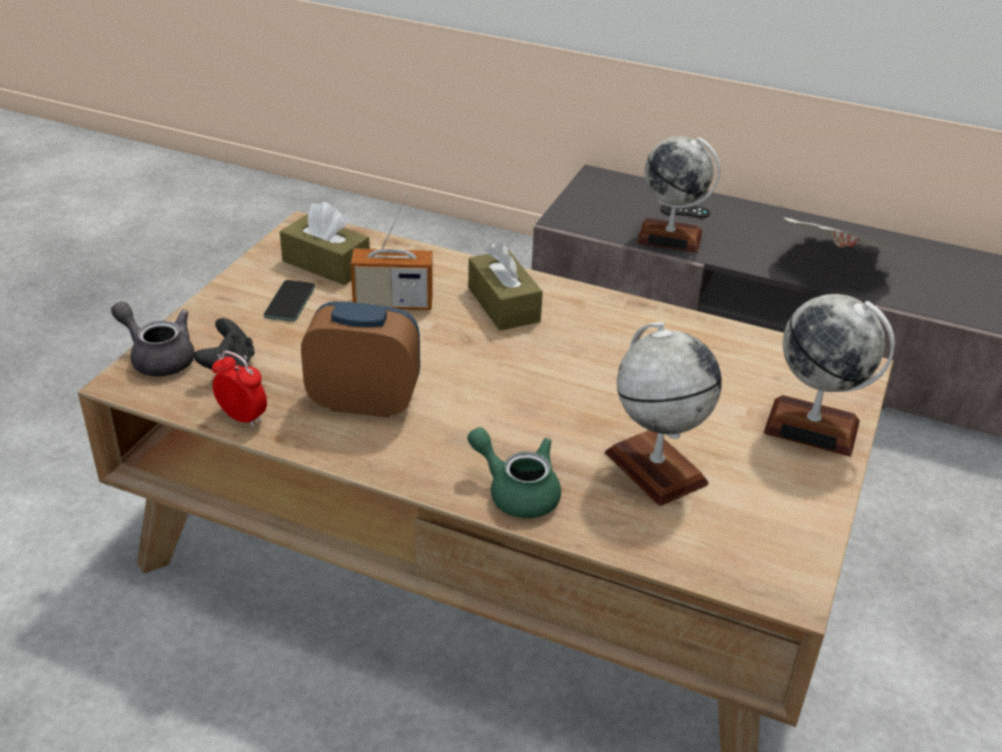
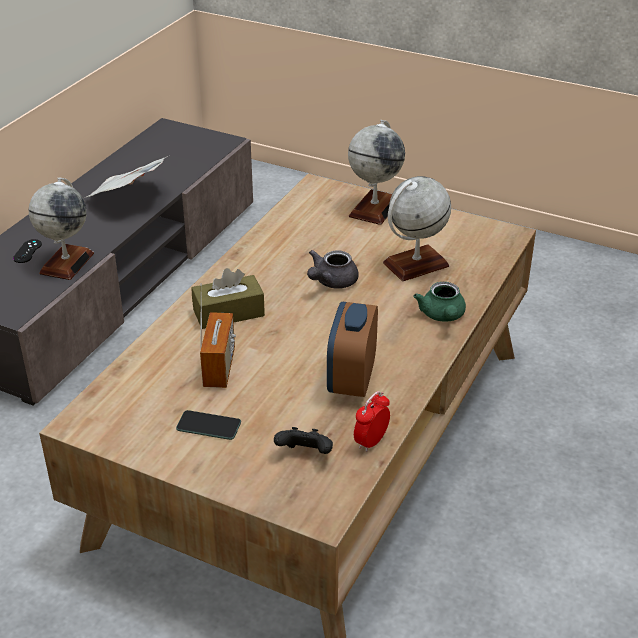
camera: 85 degrees left, 0 degrees up
grey teapot [111,301,194,376] -> grey teapot moved to [307,250,359,289]
brown tissue box [280,202,370,285] -> none
green teapot [467,427,561,518] -> green teapot turned 45 degrees counterclockwise [413,282,466,321]

